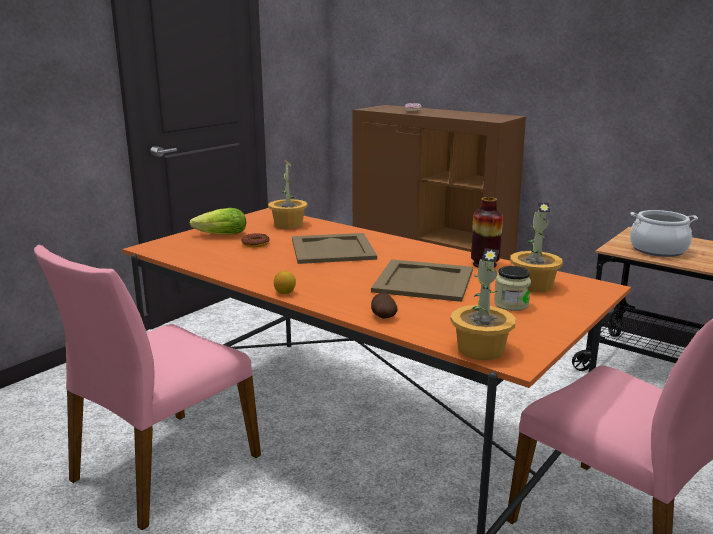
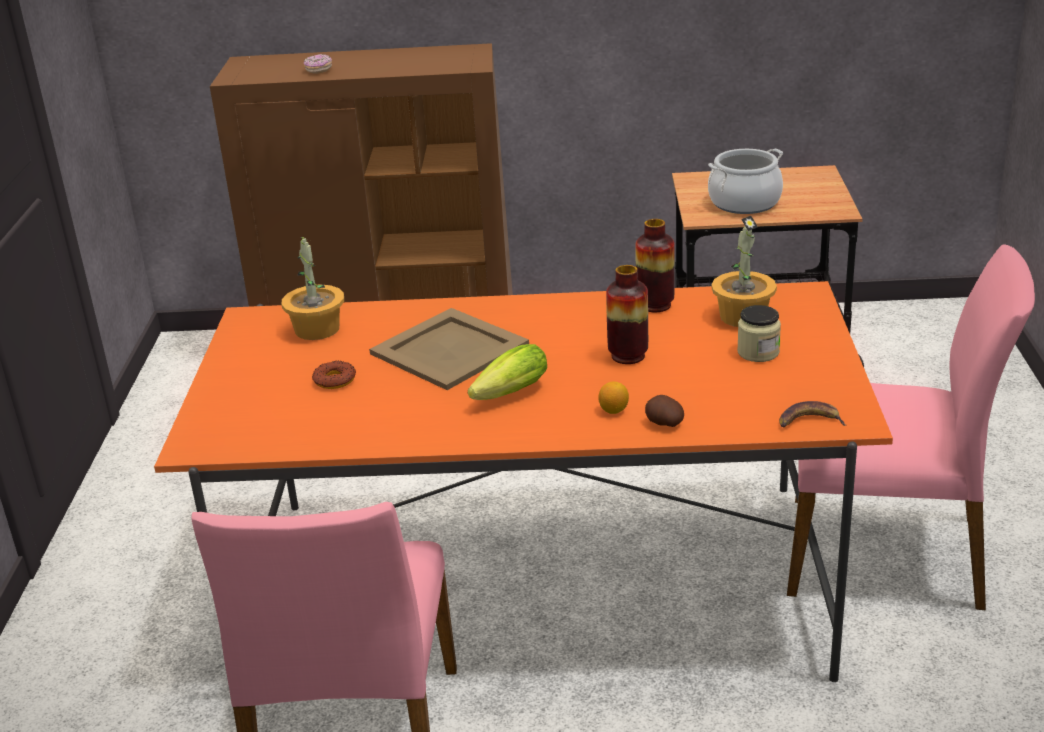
camera: 35 degrees left, 10 degrees up
lettuce [190,208,246,234] -> lettuce moved to [468,344,547,400]
lemon [274,270,296,294] -> lemon moved to [598,381,629,414]
beige tray [371,259,473,302] -> vase [606,265,648,364]
potted plant [451,248,516,360] -> banana [779,401,846,427]

